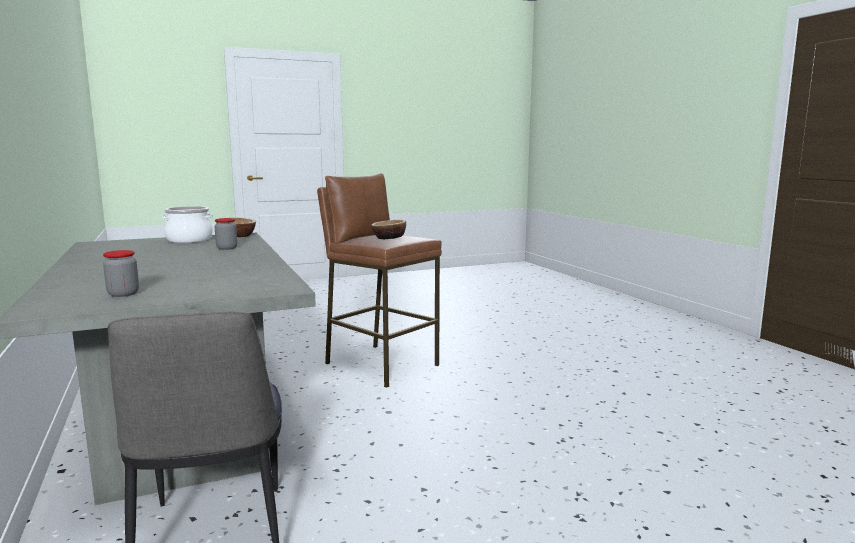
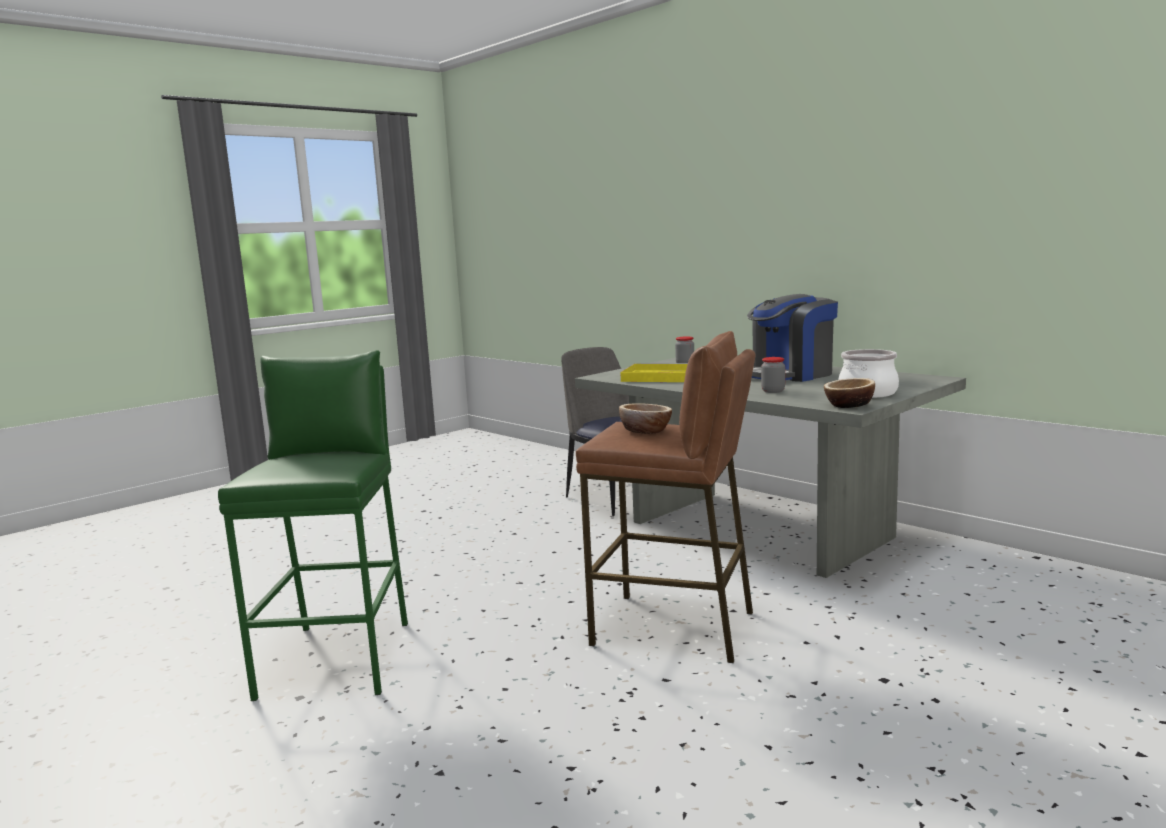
camera: 160 degrees right, 0 degrees up
none -> green stool [218,350,408,701]
none -> yellow tray [620,363,688,382]
none -> coffee machine [747,294,838,382]

